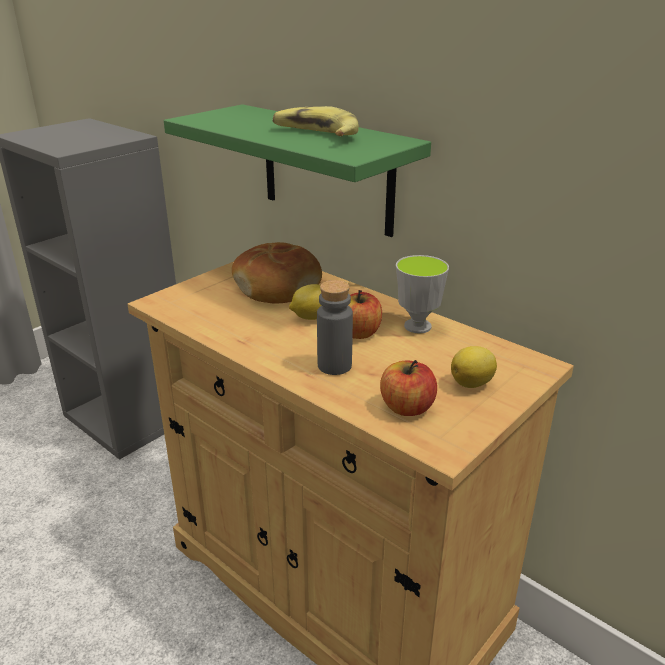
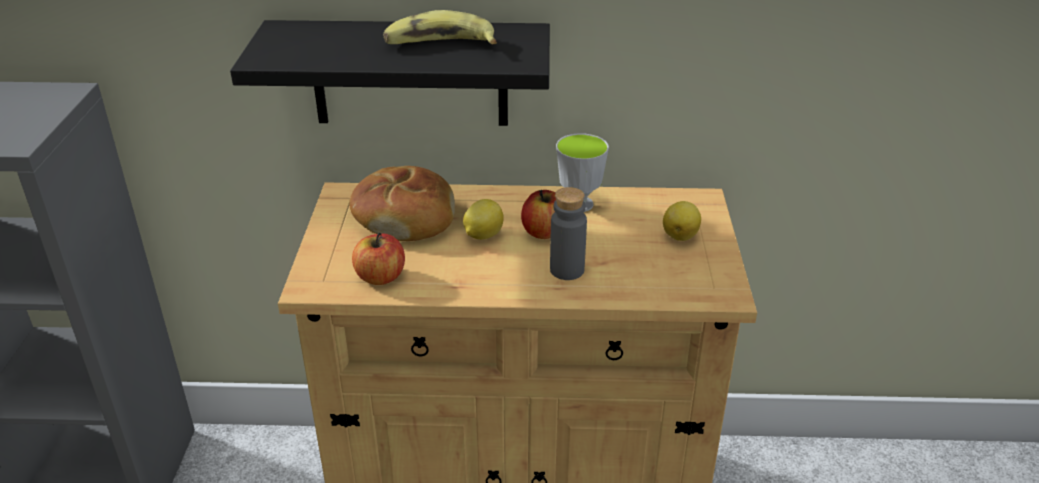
camera: 40 degrees left, 5 degrees up
green shelf [164,104,431,237] -> black shelf [230,20,550,126]
apple [380,360,437,416] -> apple moved to [352,233,405,285]

